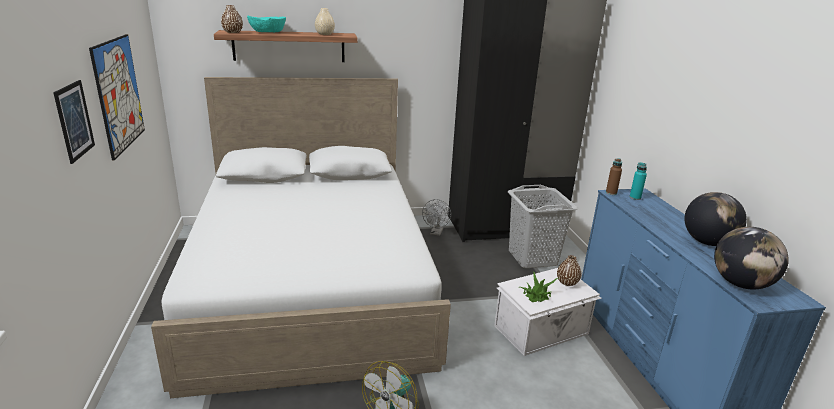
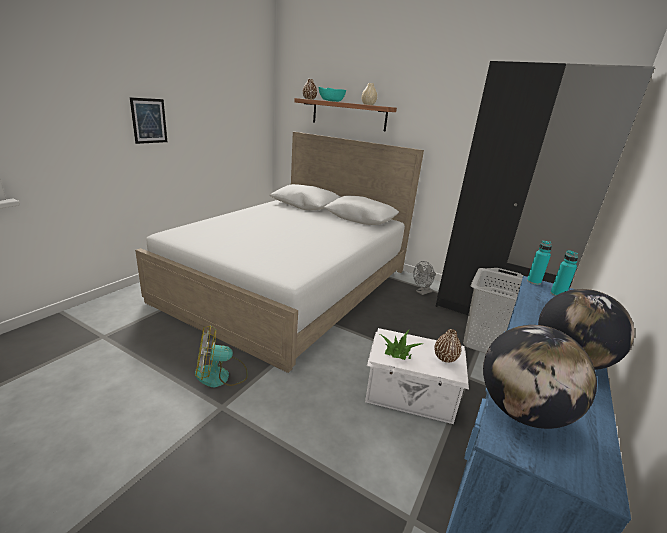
camera: 40 degrees right, 0 degrees up
picture [89,34,145,161] -> none
brown bottle [606,158,622,195] -> turquoise bottle [527,241,552,285]

